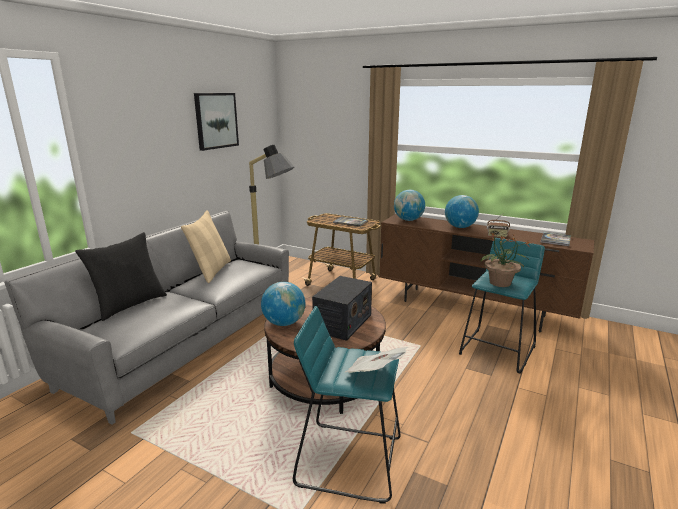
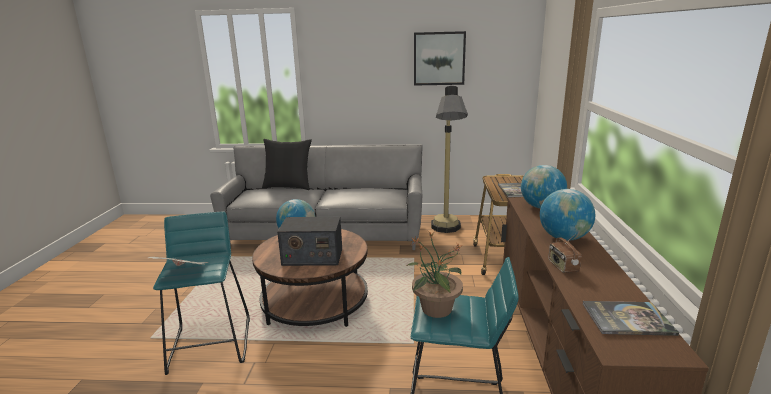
camera: 65 degrees right, 0 degrees up
beige pillow [181,210,231,283] -> none

